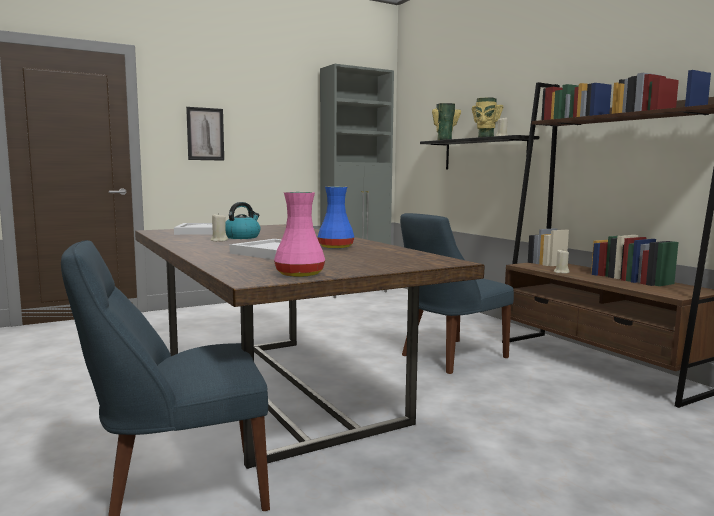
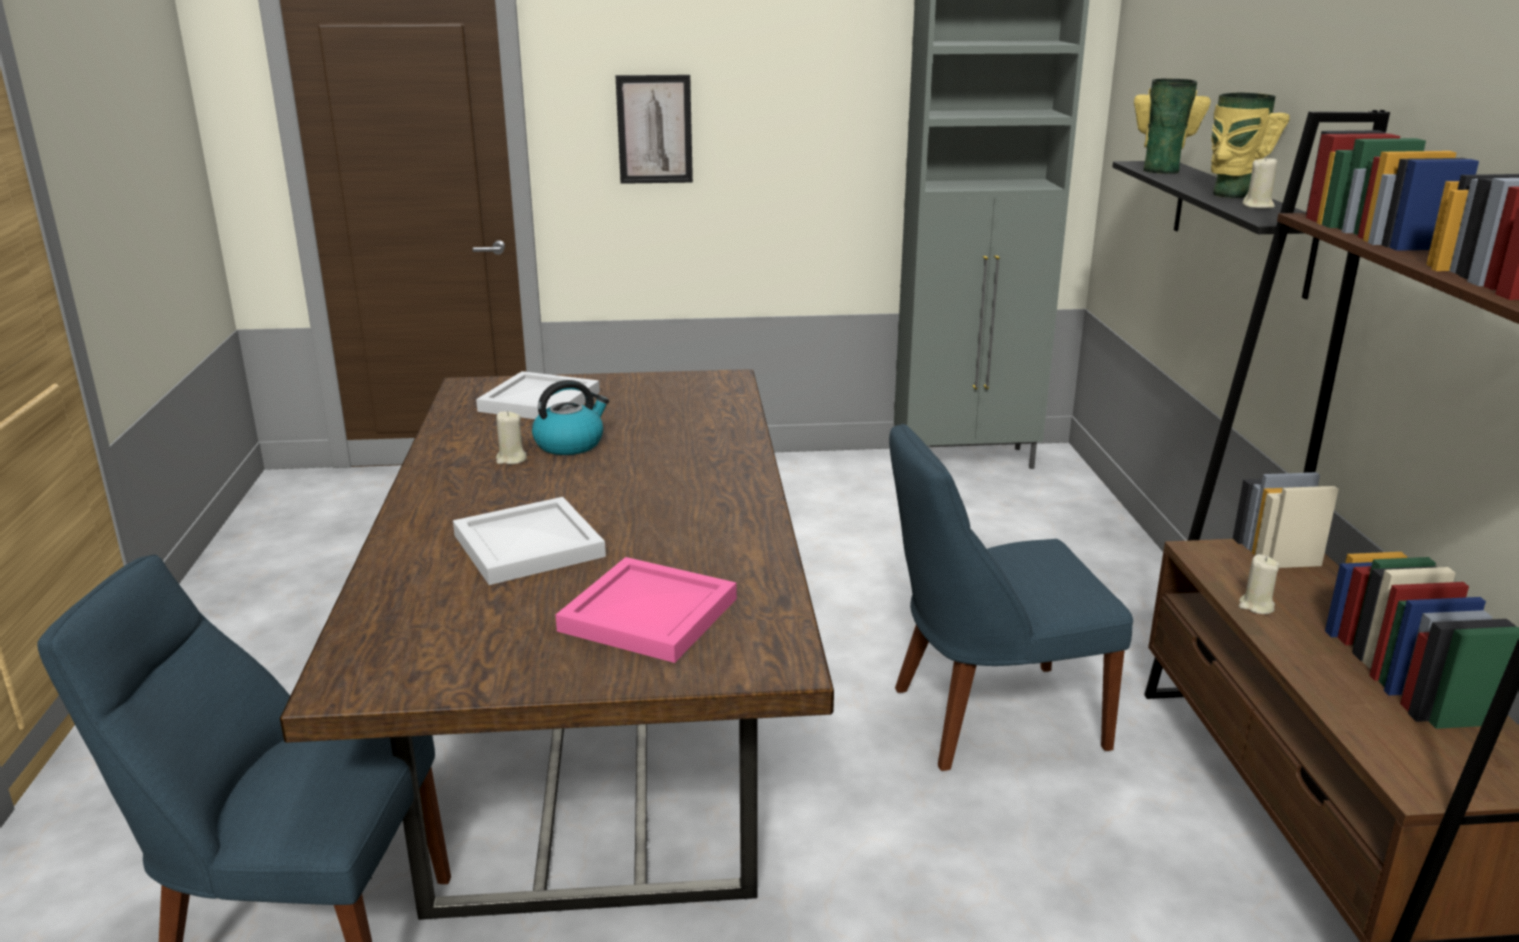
camera: 25 degrees right, 15 degrees up
pink vase [274,192,325,277] -> none
blue vase [318,187,354,249] -> none
none -> pink tray [556,557,737,663]

